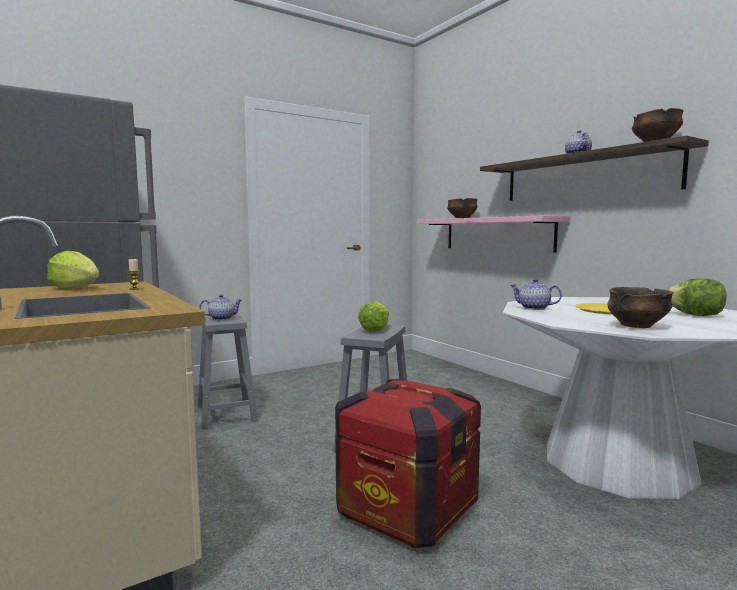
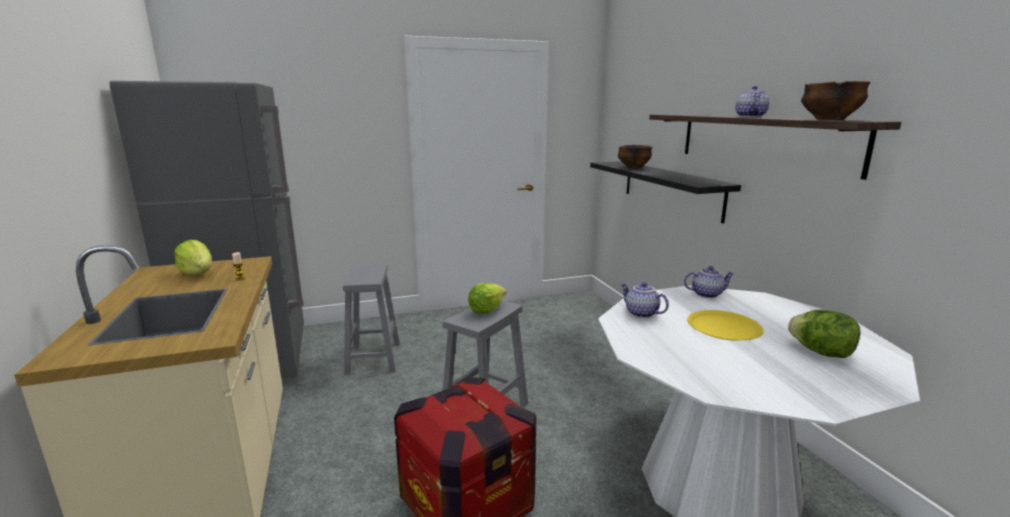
camera: 15 degrees right, 10 degrees up
teapot [199,294,242,320] -> teapot moved to [684,266,735,298]
pink shelf [417,216,570,253] -> black shelf [590,161,741,224]
bowl [607,287,674,328] -> none

